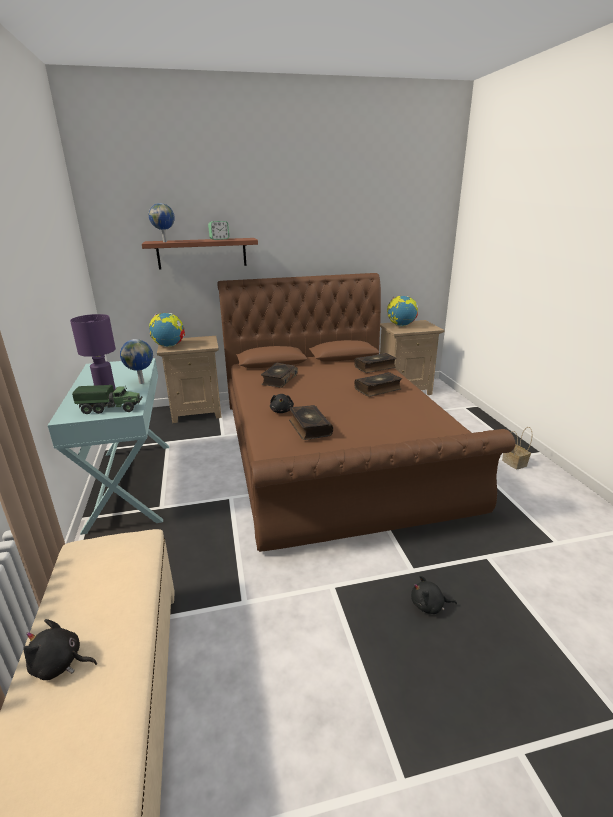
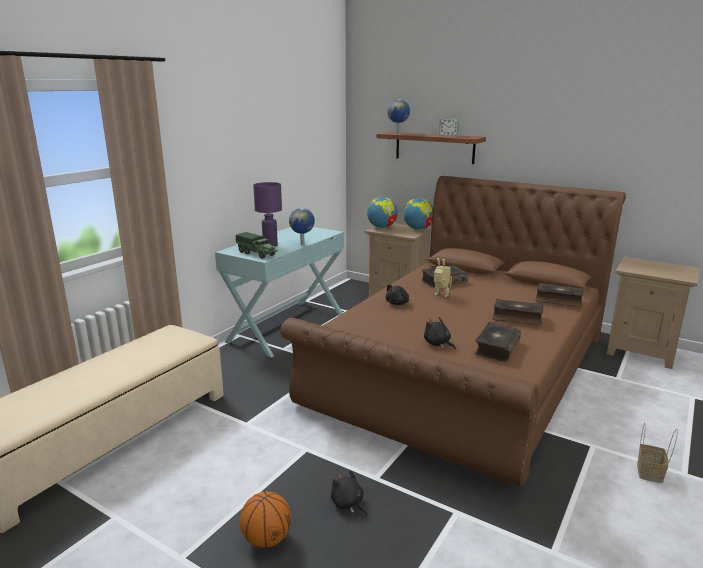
camera: 45 degrees right, 5 degrees down
black plush toy [23,619,97,680] -> black plush toy moved to [424,317,456,350]
book [289,405,333,440] -> book moved to [474,322,521,362]
globe [387,296,418,327] -> globe moved to [403,198,433,230]
none -> basketball [240,491,291,548]
none -> toy robot [434,258,452,297]

